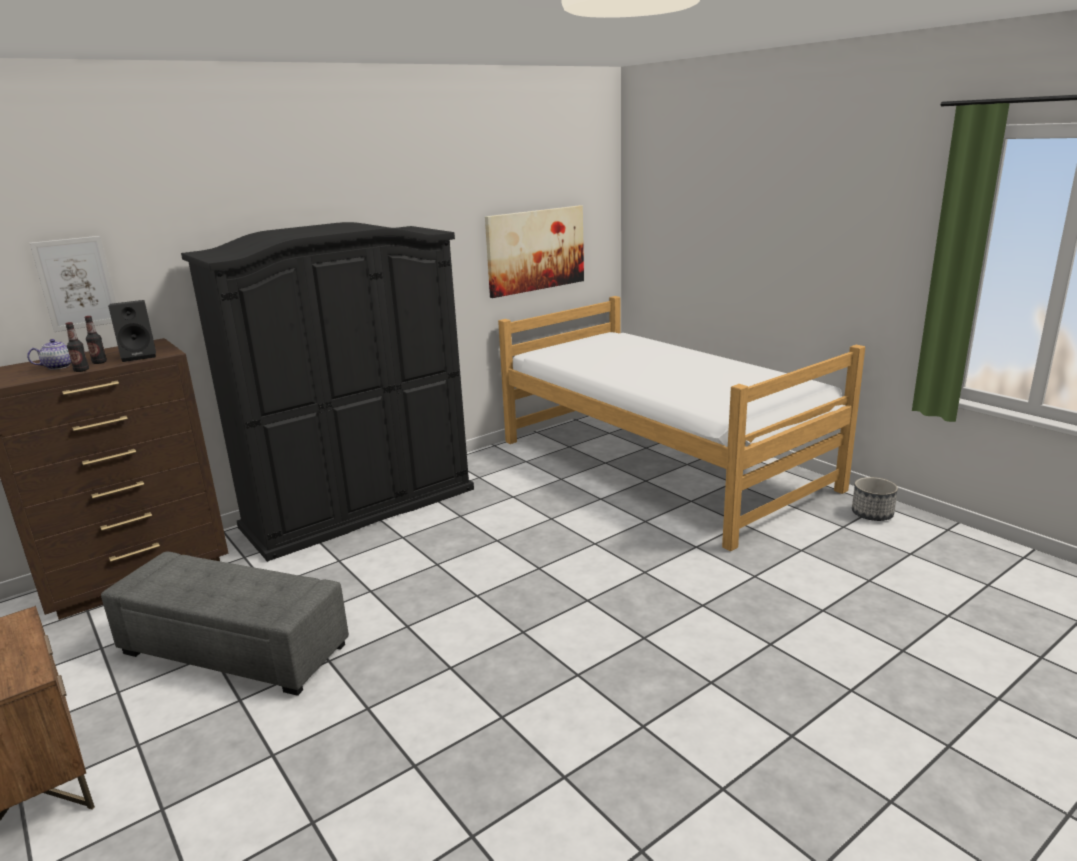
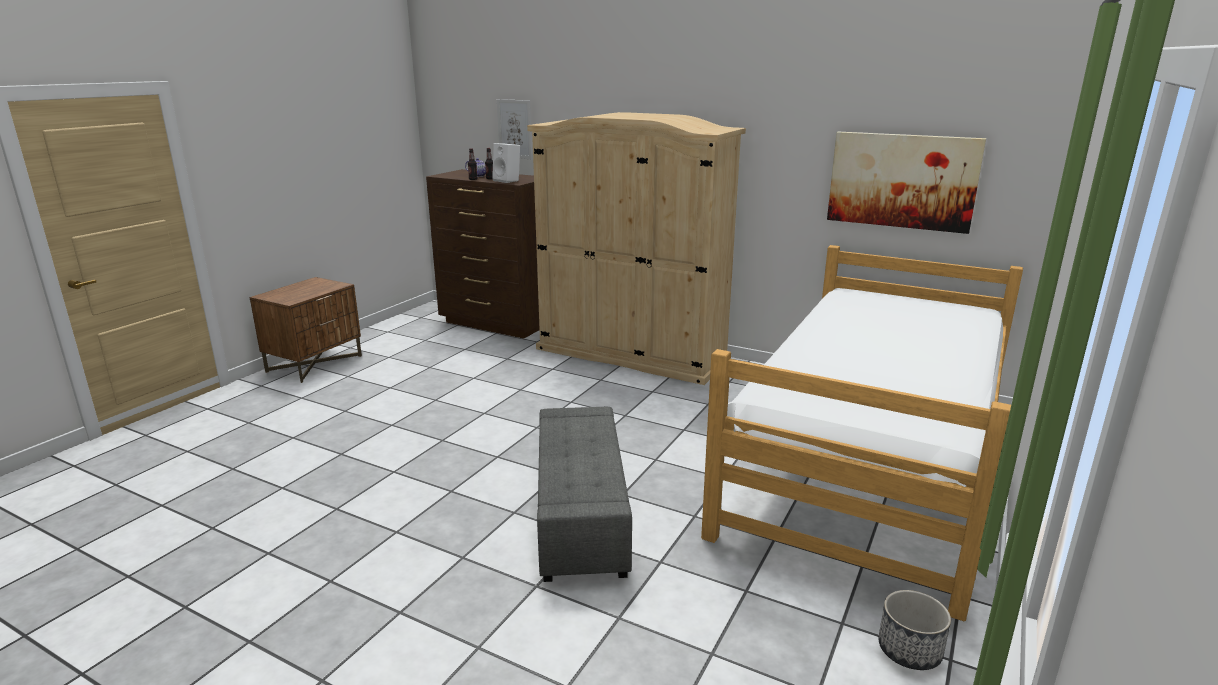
camera: 65 degrees right, 0 degrees up
grey ottoman [101,552,349,696] -> grey ottoman moved to [537,407,632,582]
black speaker [108,300,156,362] -> white speaker [492,143,520,183]
black wardrobe [181,222,474,562] -> beige wardrobe [527,112,746,385]

